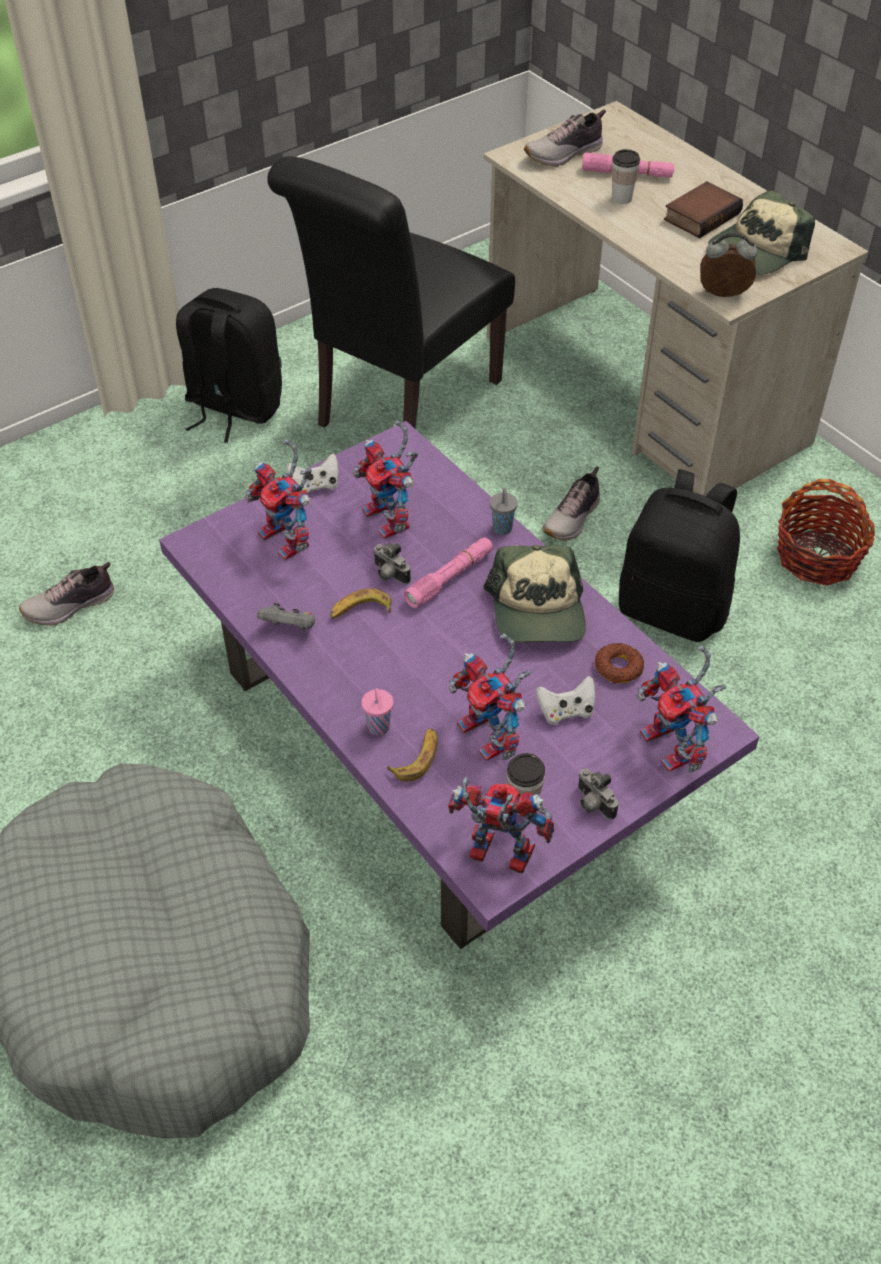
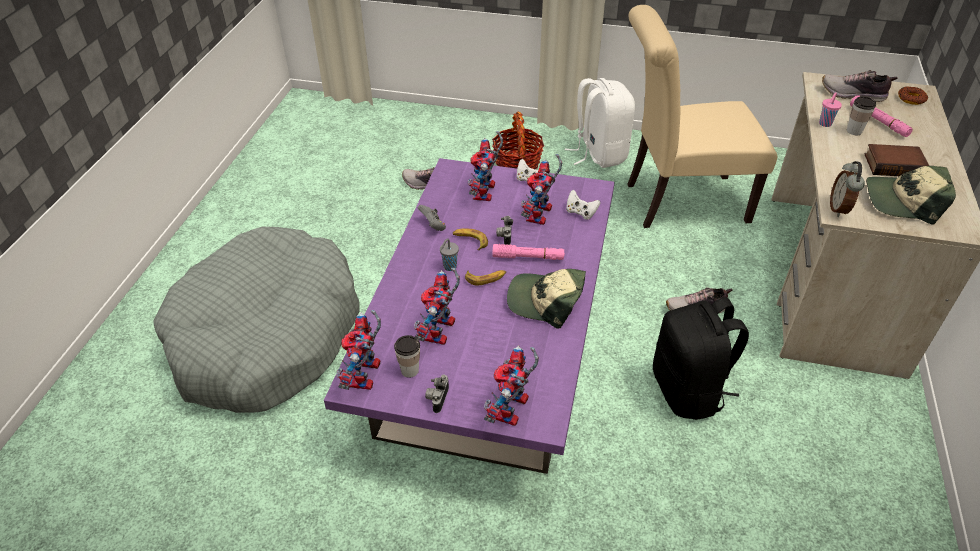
camera: 50 degrees right, 5 degrees down
black backpack [176,288,282,443] -> white backpack [565,78,635,168]
black chair [267,156,515,429] -> beige chair [627,5,777,228]
pink cup [361,688,393,735] -> pink cup moved to [819,92,842,127]
banana [387,728,437,781] -> banana moved to [465,270,506,286]
toy robot [448,777,554,874] -> toy robot turned 150 degrees counterclockwise [336,310,381,390]
cap [483,545,586,642] -> cap turned 60 degrees clockwise [507,269,586,329]
grey cup [490,488,518,535] -> grey cup moved to [440,239,459,271]
white game controller [536,676,595,725] -> white game controller moved to [566,190,600,220]
donut [595,643,644,684] -> donut moved to [898,87,928,105]
alarm clock [700,233,757,297] -> alarm clock turned 135 degrees counterclockwise [830,161,865,217]
basket [777,479,875,586] -> basket moved to [492,112,544,169]

